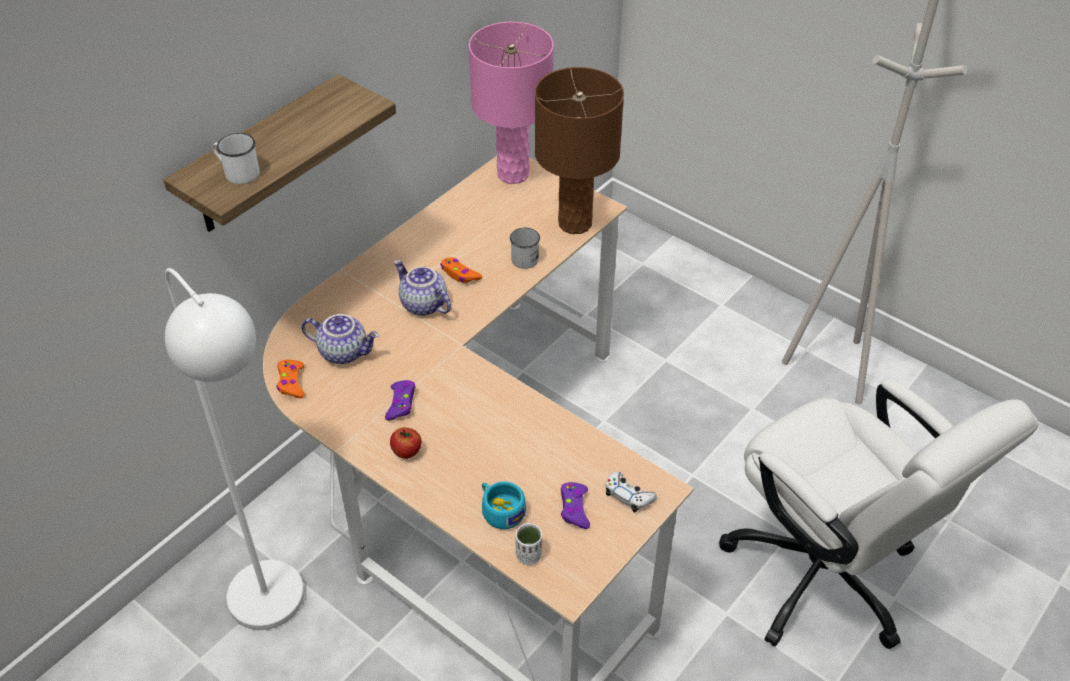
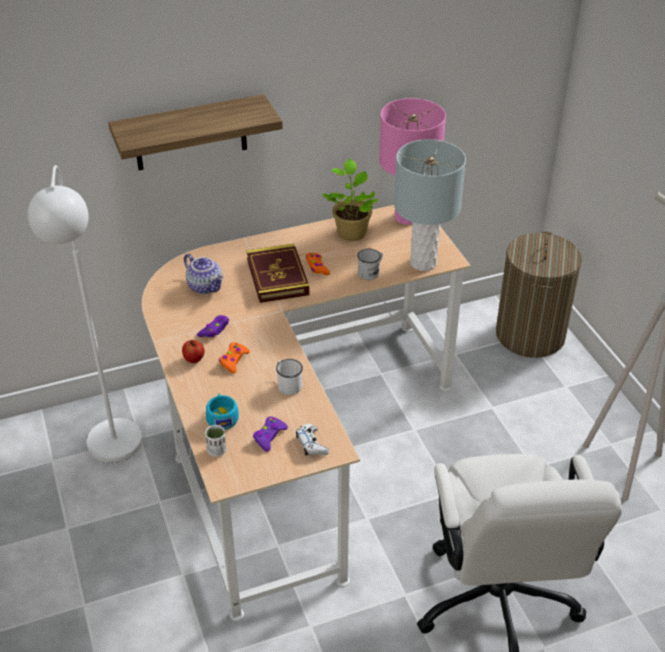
camera: 30 degrees right, 5 degrees down
white mug [212,133,260,184] -> white mug moved to [276,359,303,395]
orange game controller [277,360,305,398] -> orange game controller moved to [219,342,250,374]
teapot [394,260,451,316] -> book [246,244,310,303]
brown table lamp [535,67,624,234] -> grey table lamp [394,139,466,271]
none -> potted plant [322,159,379,241]
none -> laundry basket [496,232,582,358]

